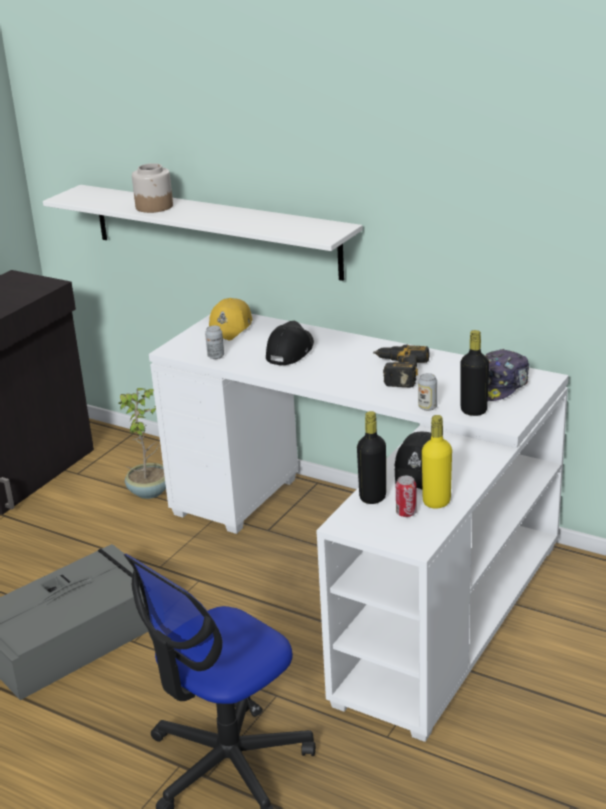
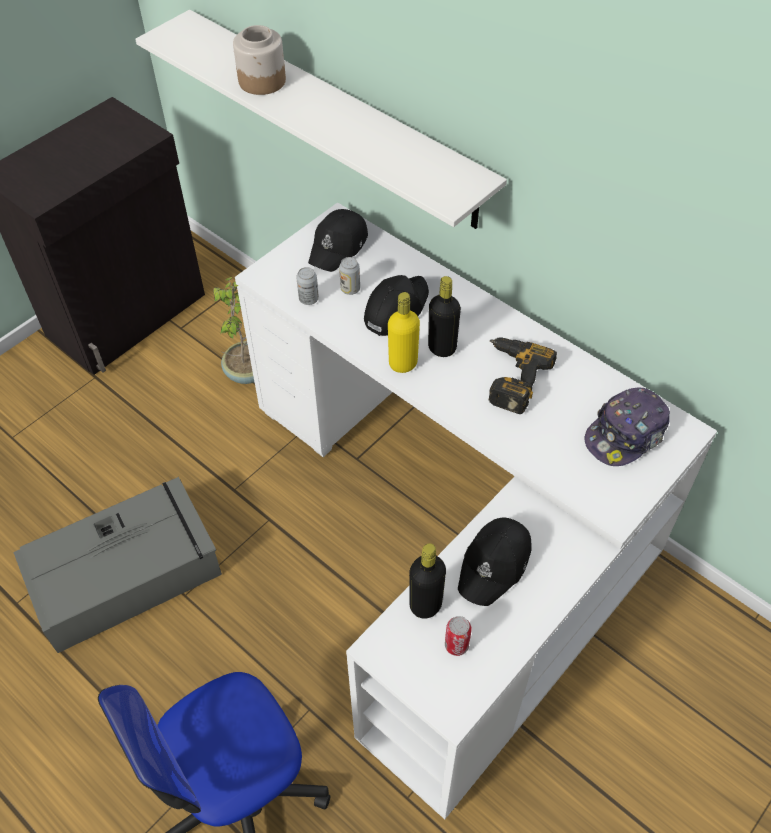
camera: 10 degrees right, 25 degrees up
yellow cap [209,298,252,341] -> black cap [308,209,368,272]
can [418,373,437,411] -> can moved to [339,257,360,295]
yellow bottle [422,415,452,508] -> yellow bottle moved to [388,292,420,373]
black bottle [460,330,489,416] -> black bottle moved to [428,276,461,357]

